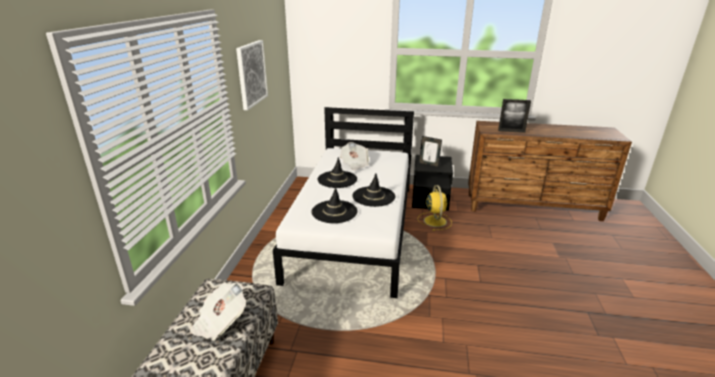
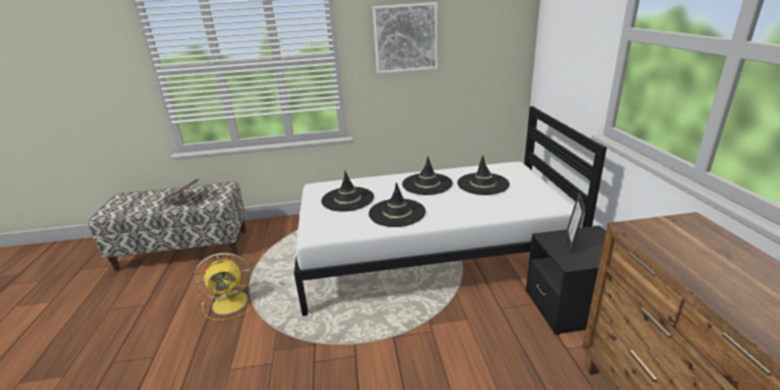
camera: 75 degrees right, 0 degrees up
newspaper [340,142,369,170] -> black hat [457,155,510,195]
yellow fan [418,185,452,231] -> yellow fan moved to [193,253,253,320]
picture frame [498,99,531,133] -> none

